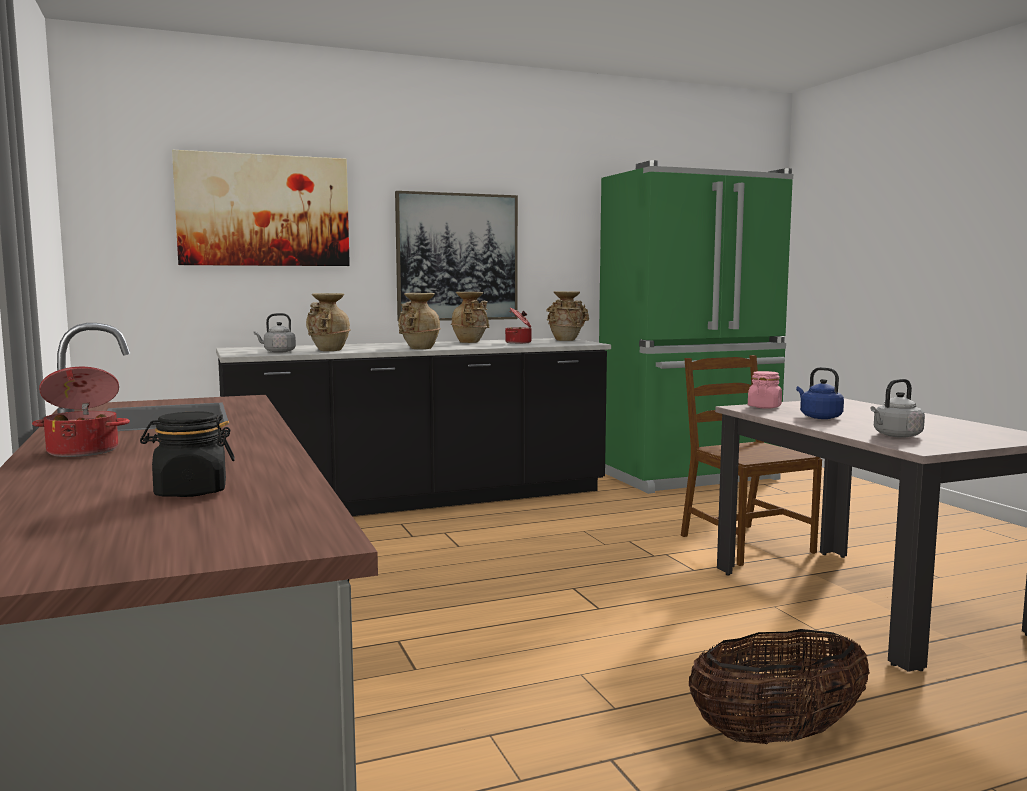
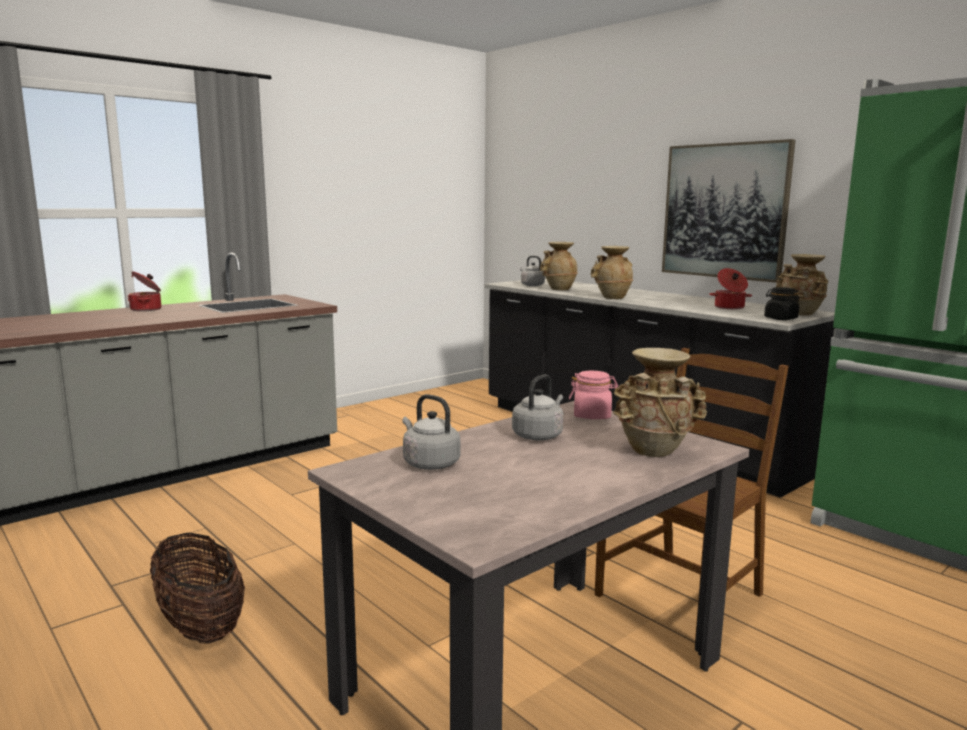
camera: 70 degrees right, 5 degrees up
black jar [140,411,235,497] -> black jar moved to [764,287,800,320]
picture [172,150,350,266] -> none
beige vase [451,292,489,343] -> beige vase moved to [613,348,707,457]
blue kettle [796,367,844,419] -> grey kettle [512,374,563,440]

